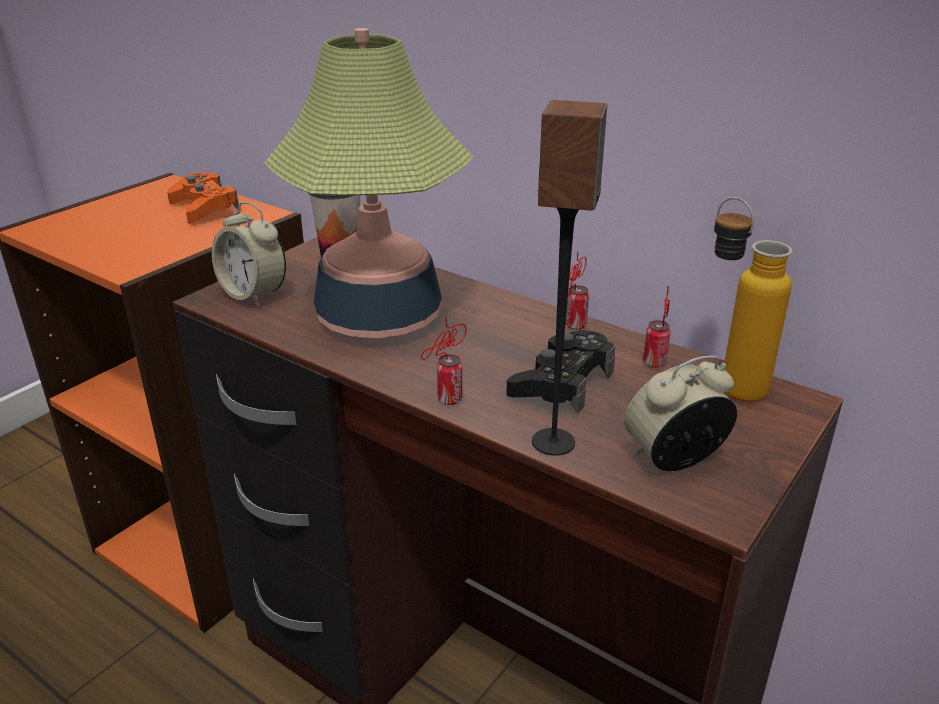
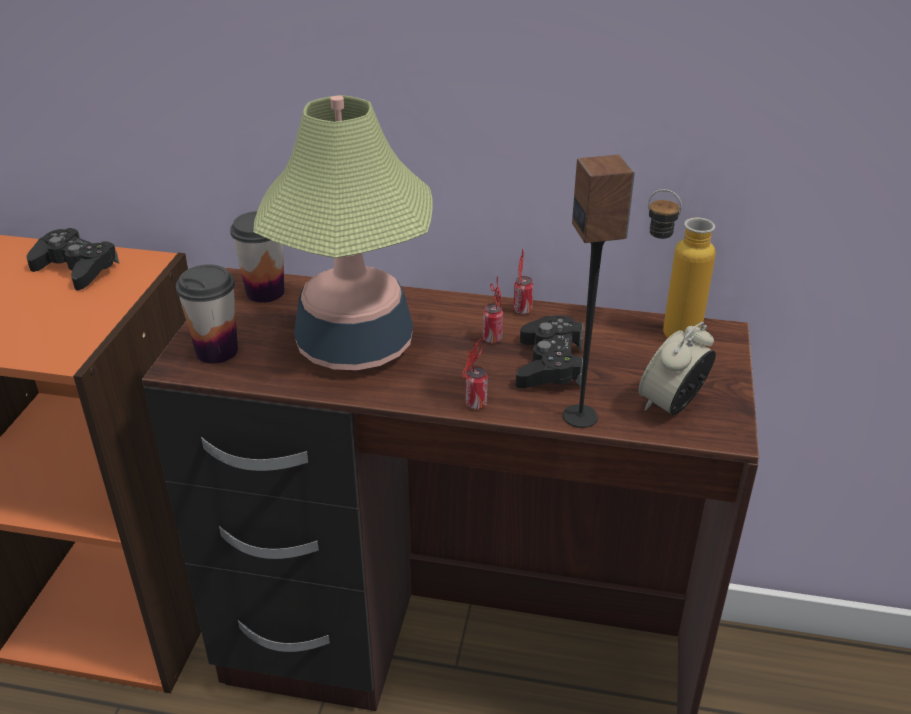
camera: 25 degrees left, 5 degrees up
orange game controller [167,172,239,224] -> black game controller [26,228,119,291]
alarm clock [212,202,286,306] -> cup [176,264,238,364]
can [643,286,671,368] -> can moved to [483,276,503,343]

